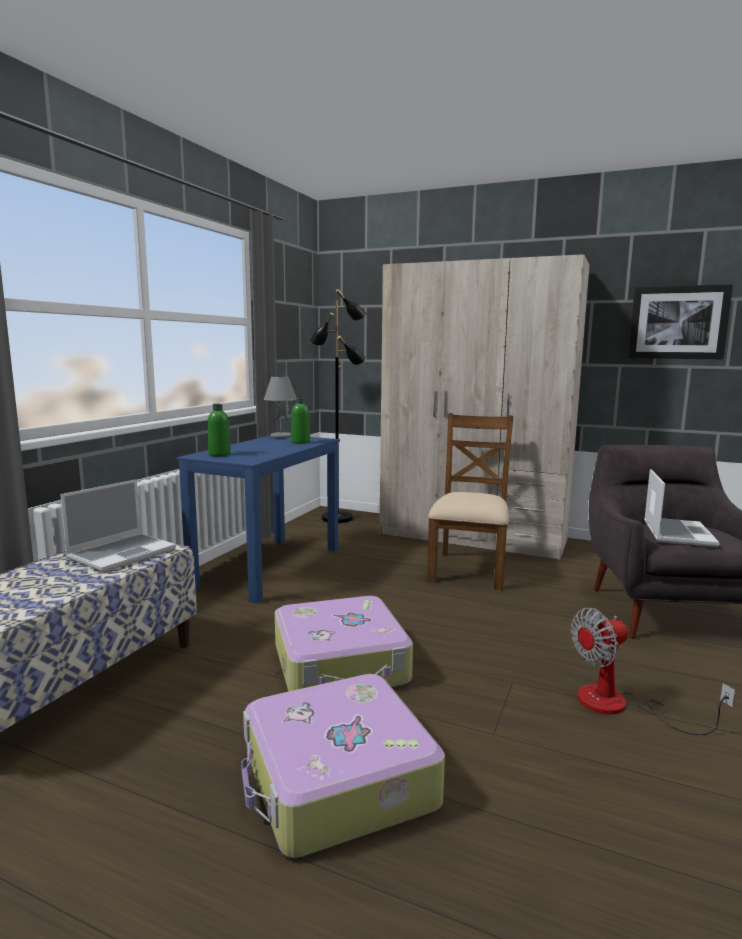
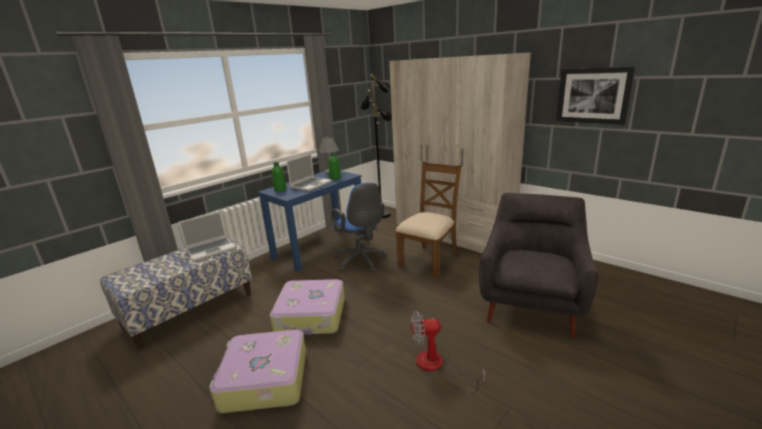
camera: 20 degrees right, 10 degrees up
laptop [644,469,720,547] -> laptop moved to [286,154,332,191]
none -> blue office chair [331,183,387,272]

